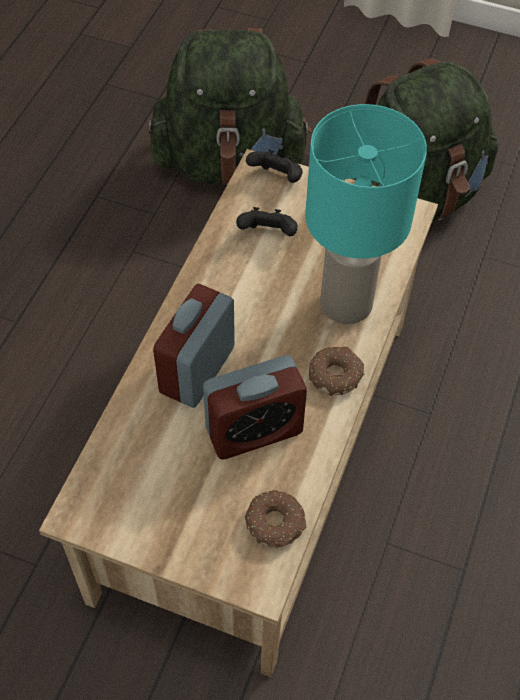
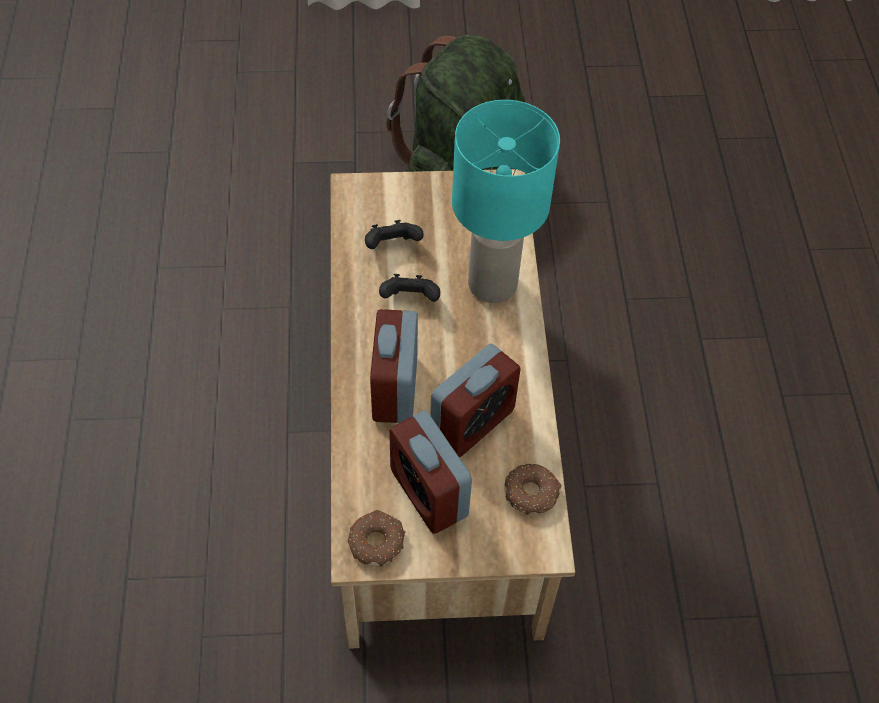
camera: 25 degrees left, 0 degrees up
green backpack [148,28,312,184] -> none
black game controller [246,149,303,183] -> black game controller moved to [379,274,440,302]
donut [309,346,364,396] -> donut moved to [348,510,405,567]
none -> alarm clock [389,411,472,534]

